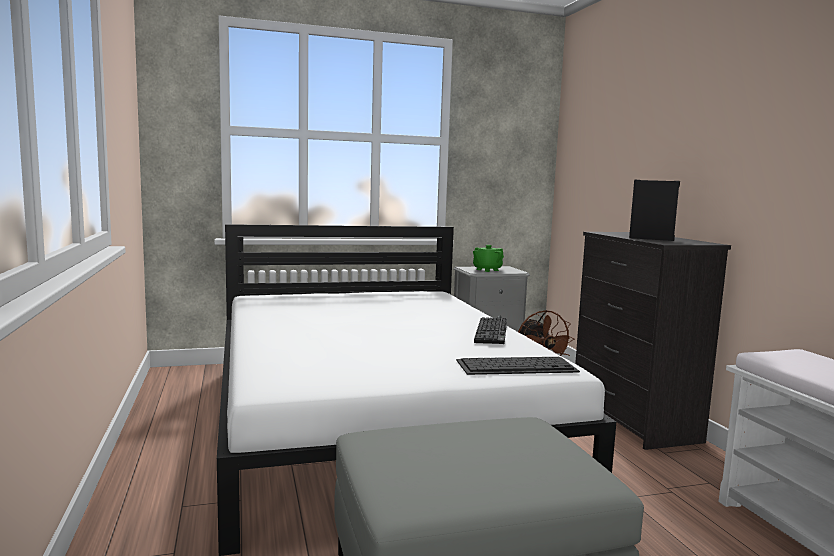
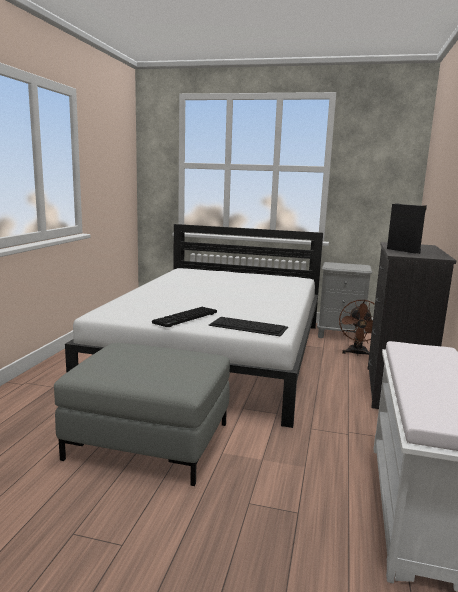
camera: 30 degrees right, 5 degrees up
green teapot [473,245,504,272] -> none
keyboard [474,317,507,344] -> keyboard moved to [152,307,217,327]

